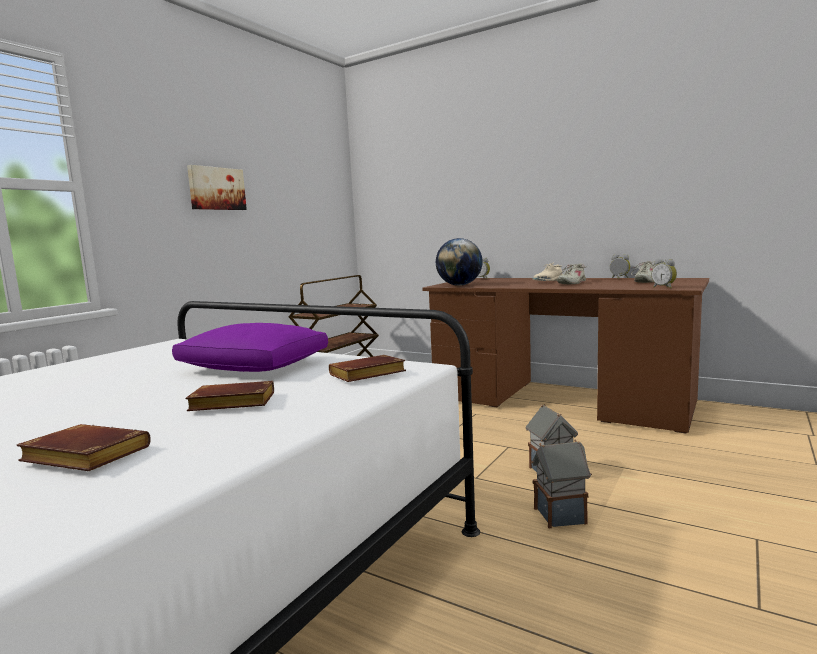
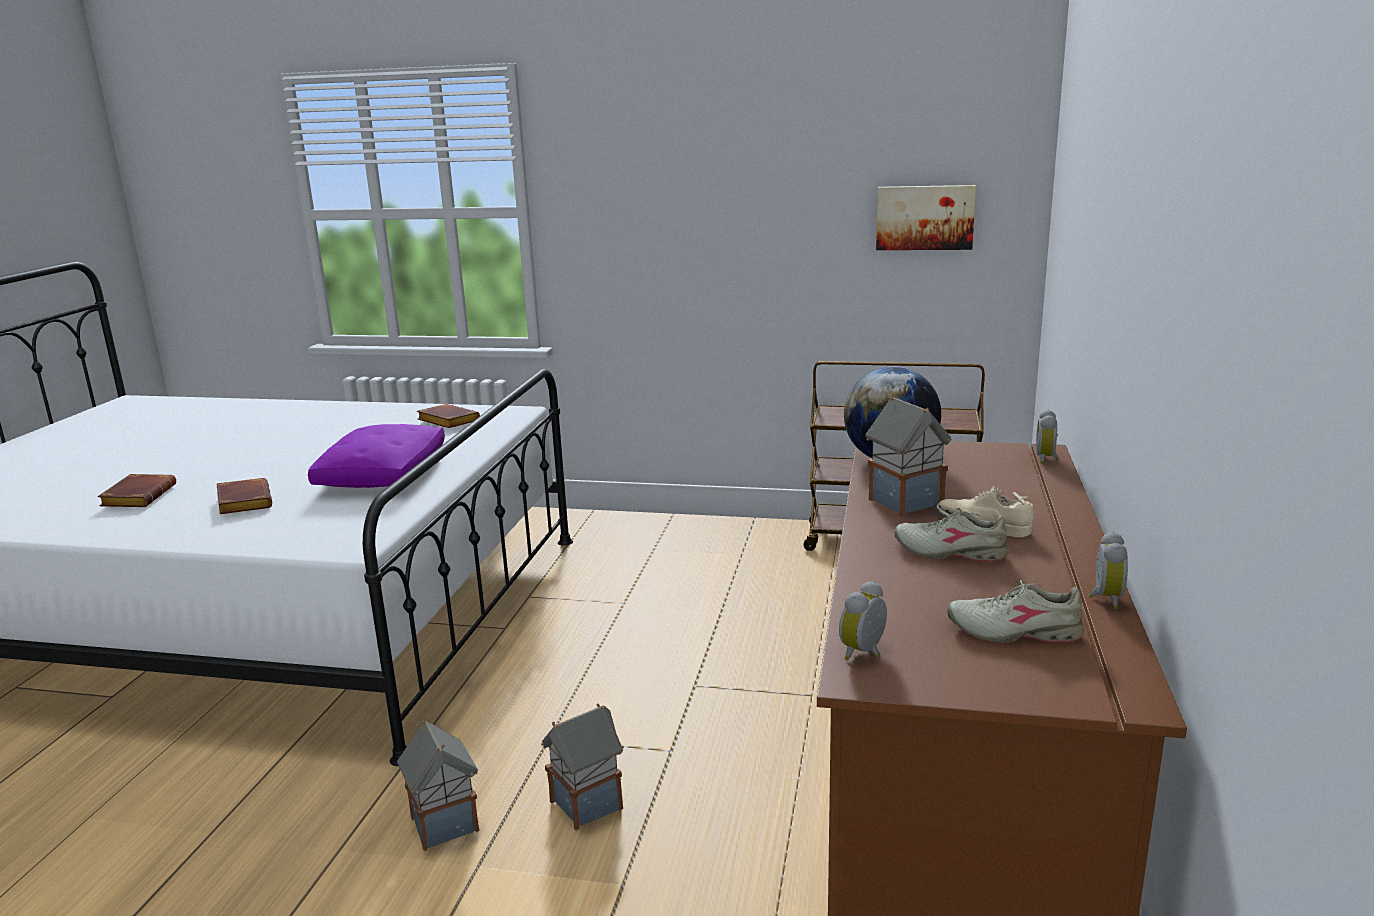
camera: 70 degrees right, 10 degrees up
picture [187,165,247,210] -> picture moved to [876,185,976,250]
brown book [329,355,406,382] -> brown book moved to [417,404,480,428]
none -> toy house [865,396,952,517]

